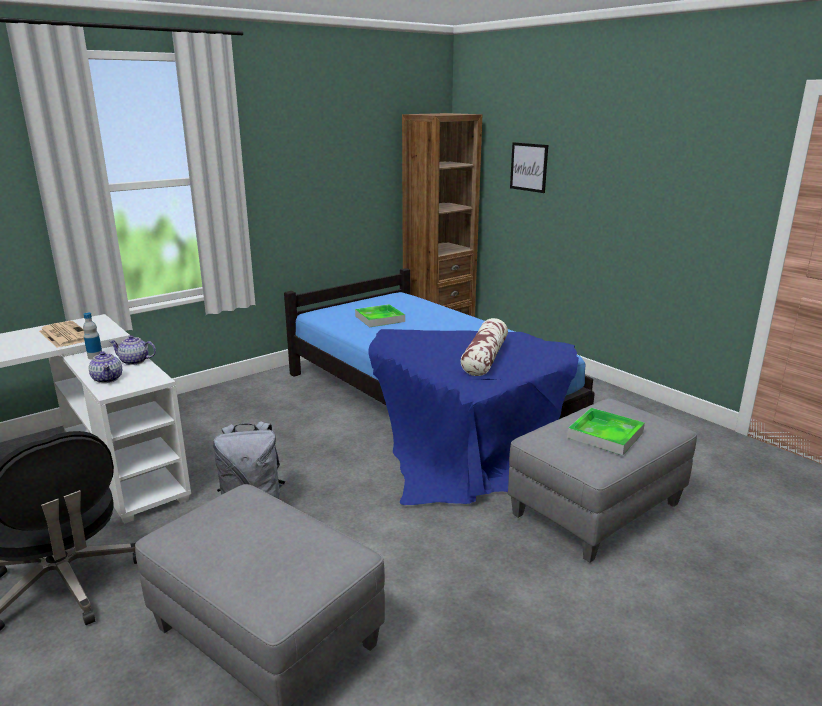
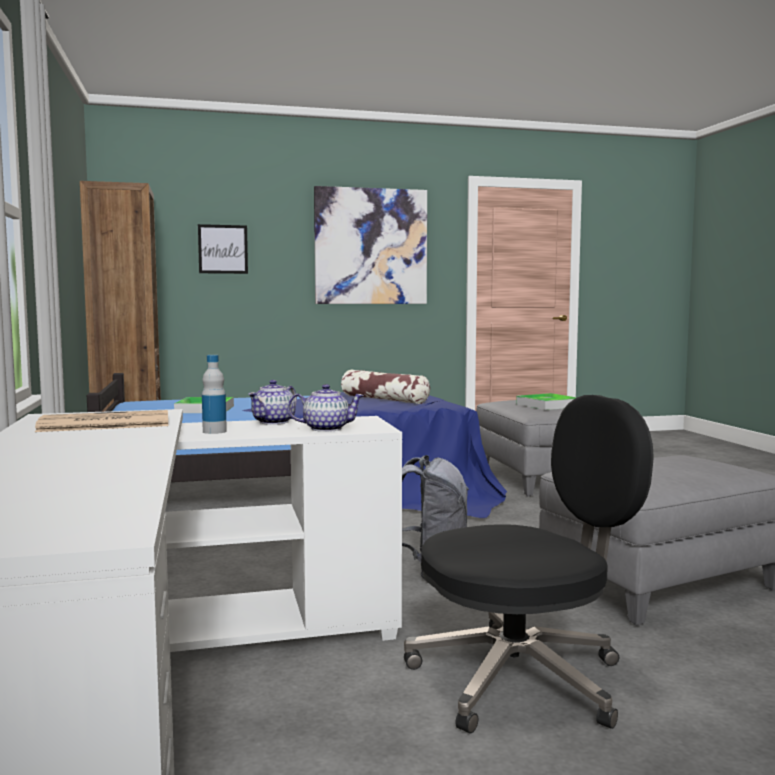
camera: 65 degrees left, 15 degrees down
none -> picture [314,186,427,304]

